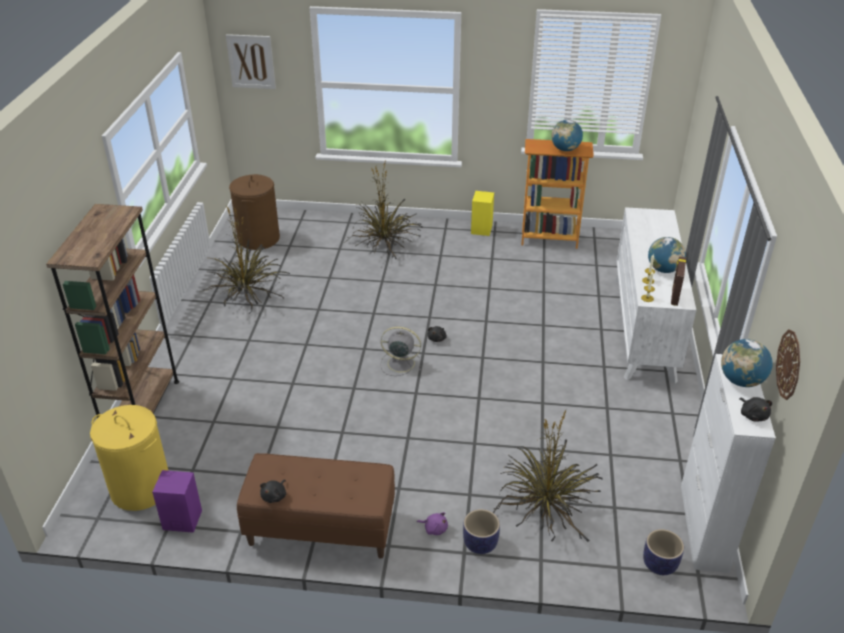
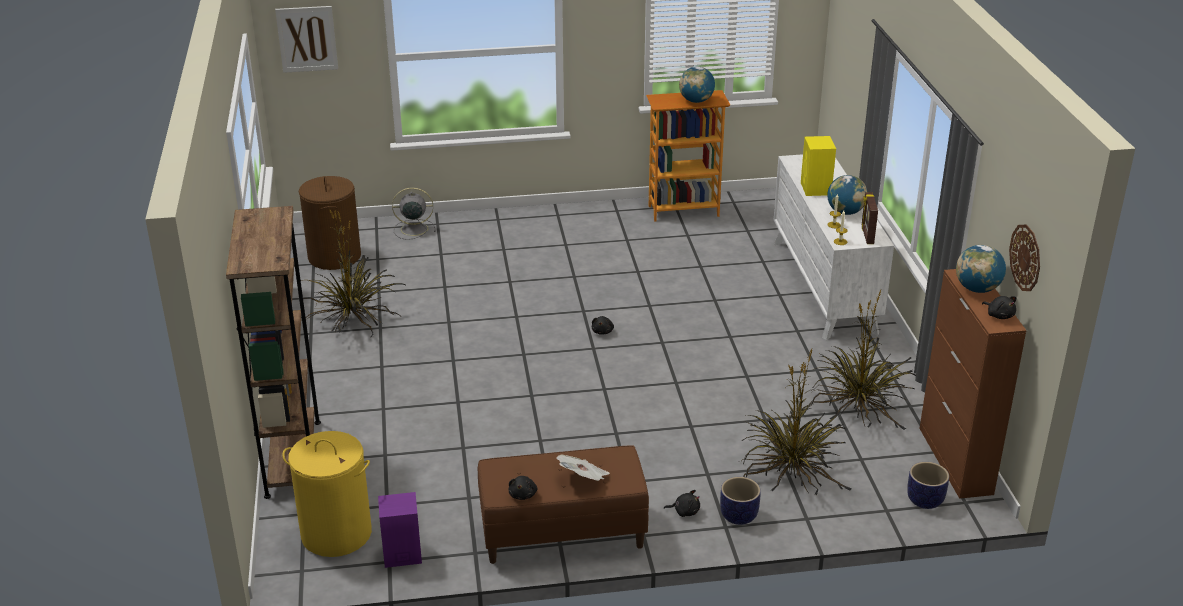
camera: 15 degrees left, 5 degrees down
potted plant [344,160,423,259] -> potted plant moved to [803,291,916,430]
grey fan [380,327,421,376] -> grey fan moved to [392,187,436,240]
purple plush toy [417,512,448,535] -> black plush toy [664,490,700,517]
yellow speaker [471,191,494,236] -> yellow speaker moved to [801,136,836,196]
white cabinet [681,354,776,573] -> brown cabinet [919,269,1027,499]
none -> newspaper [557,455,610,481]

